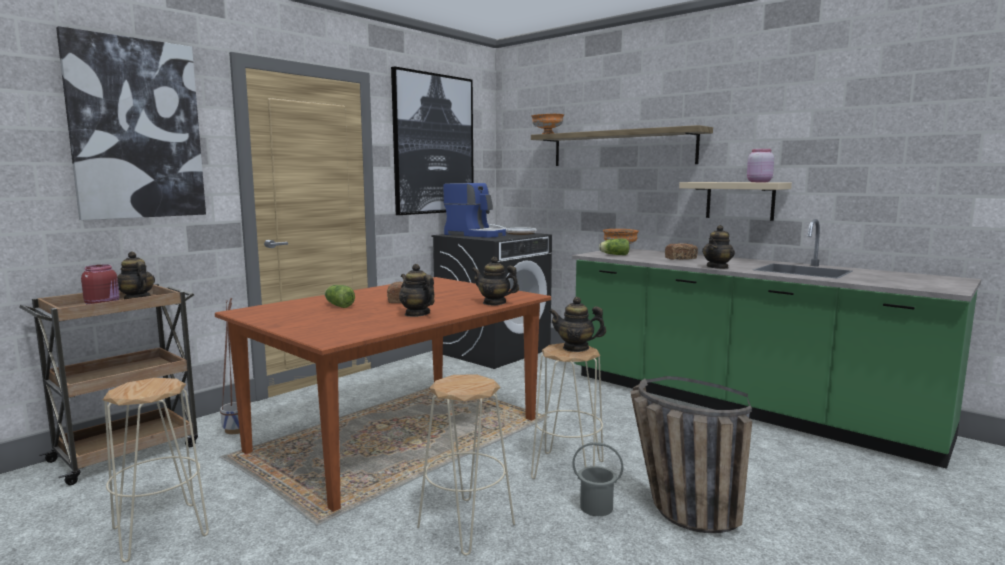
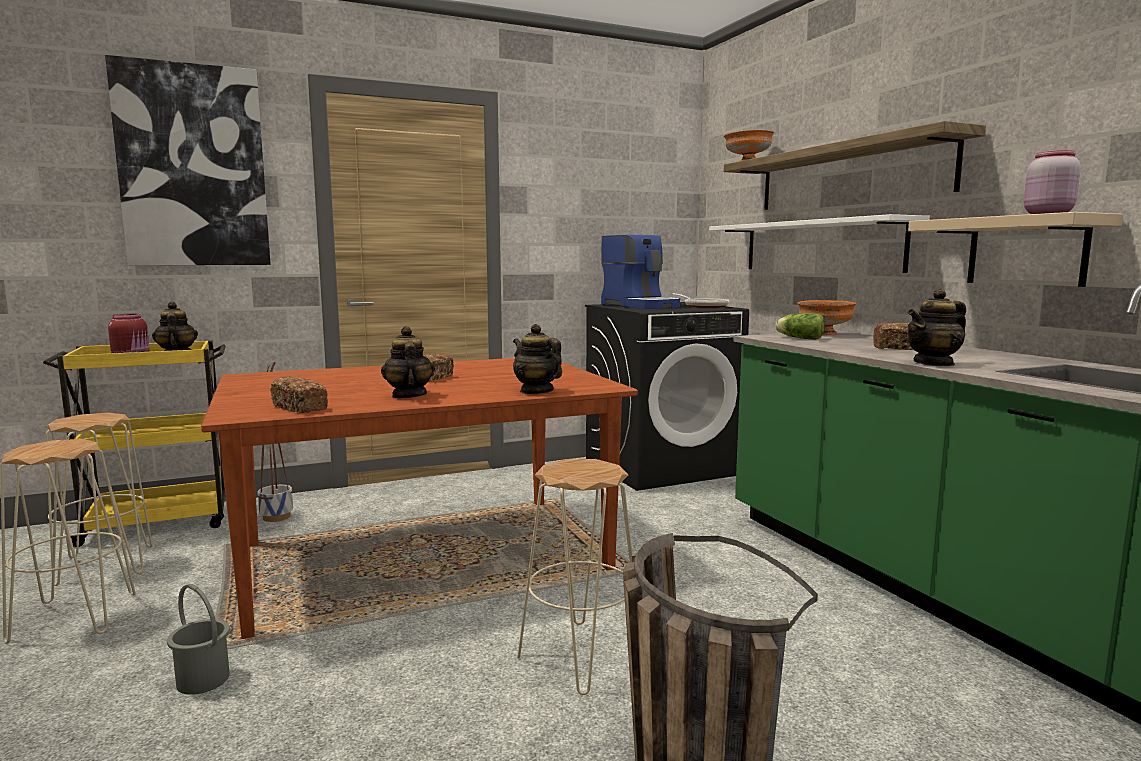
camera: 25 degrees right, 0 degrees up
brown cart [19,284,198,485] -> yellow cart [43,340,226,547]
lettuce [325,285,355,308] -> none
picture [391,66,474,215] -> none
beige stool [417,374,515,555] -> beige stool moved to [45,412,153,586]
teapot [549,297,606,352] -> none
grey bucket [572,442,623,516] -> grey bucket moved to [167,584,230,695]
none -> bread [270,376,328,413]
none -> white shelf [709,214,930,273]

